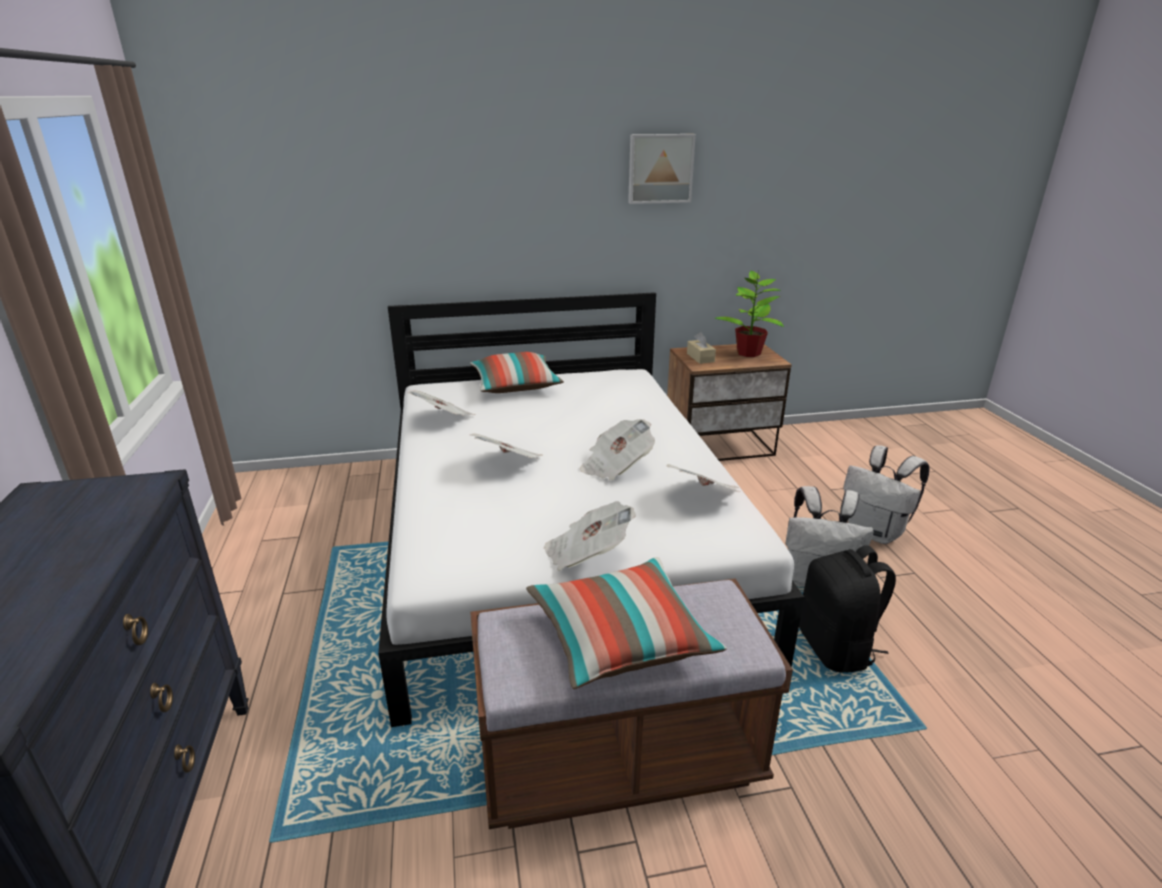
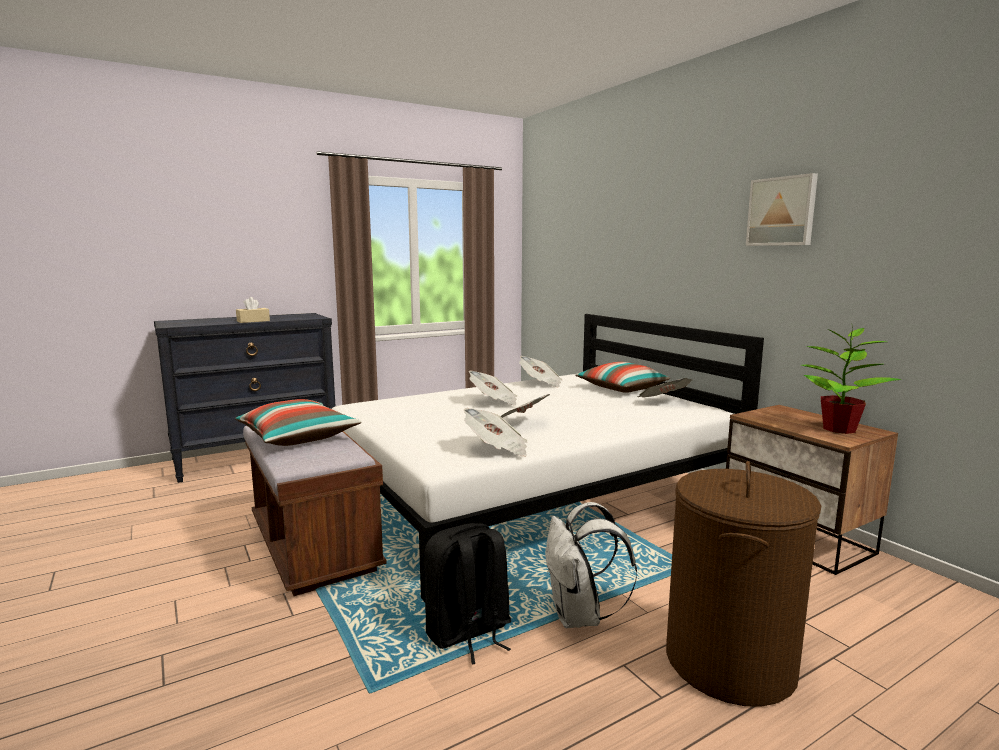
camera: 70 degrees right, 15 degrees down
newspaper [544,501,636,571] -> newspaper moved to [637,378,692,397]
beige tissue box [687,332,716,364] -> beige tissue box moved to [236,297,270,323]
white backpack [843,445,930,544] -> brown laundry basket [666,461,821,707]

